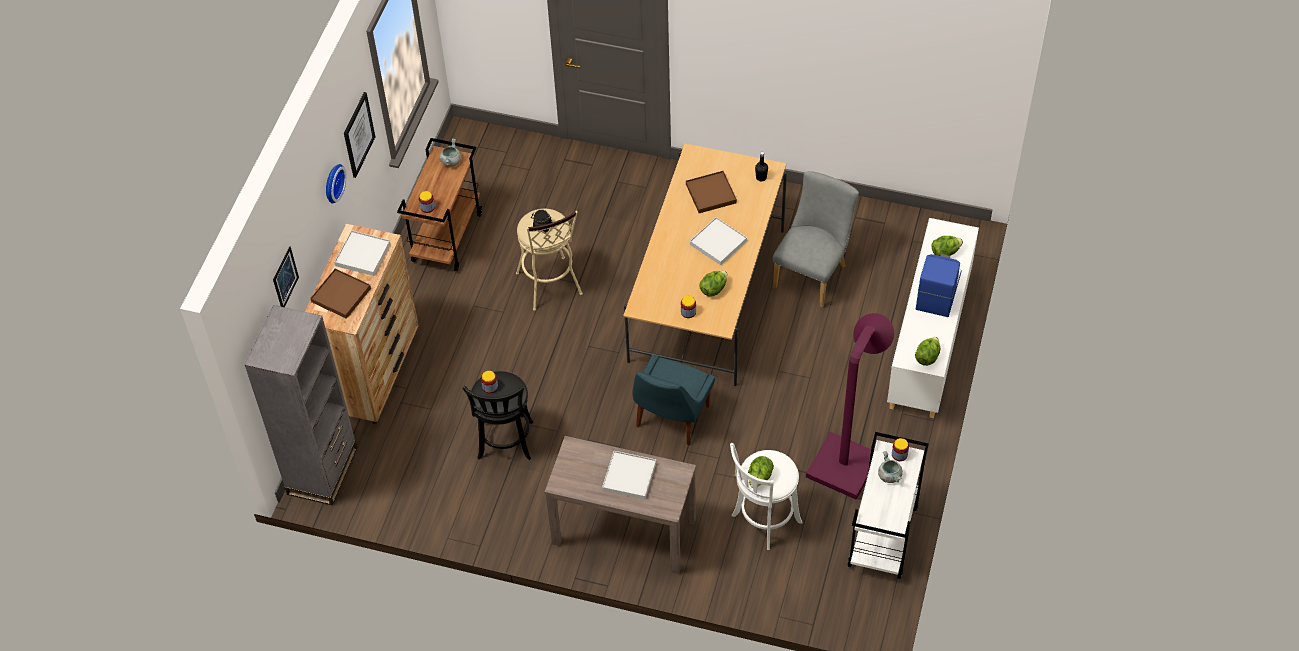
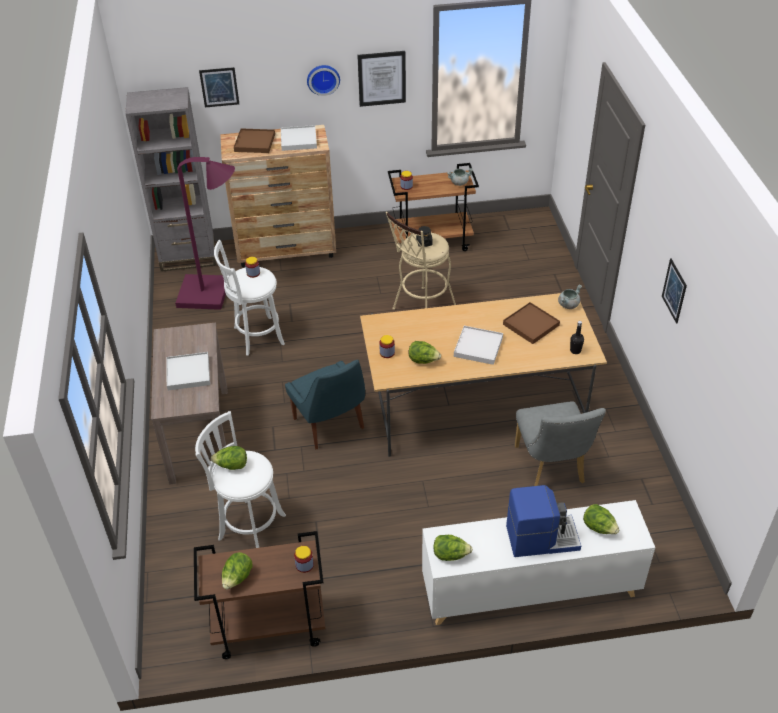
camera: 65 degrees right, 10 degrees down
black stool [463,371,534,460] -> white stool [214,240,285,356]
blue chair [632,355,715,445] -> blue chair turned 120 degrees counterclockwise [285,360,365,450]
grey chair [773,171,859,308] -> grey chair turned 75 degrees clockwise [515,401,606,486]
purple floor lamp [806,313,894,499] -> purple floor lamp moved to [175,157,235,310]
white cart [848,432,929,579] -> brown cart [194,531,325,659]
grey cooking pot [878,451,903,483] -> grey cooking pot moved to [558,284,582,309]
none -> lettuce [222,552,253,589]
none -> picture [662,259,687,323]

